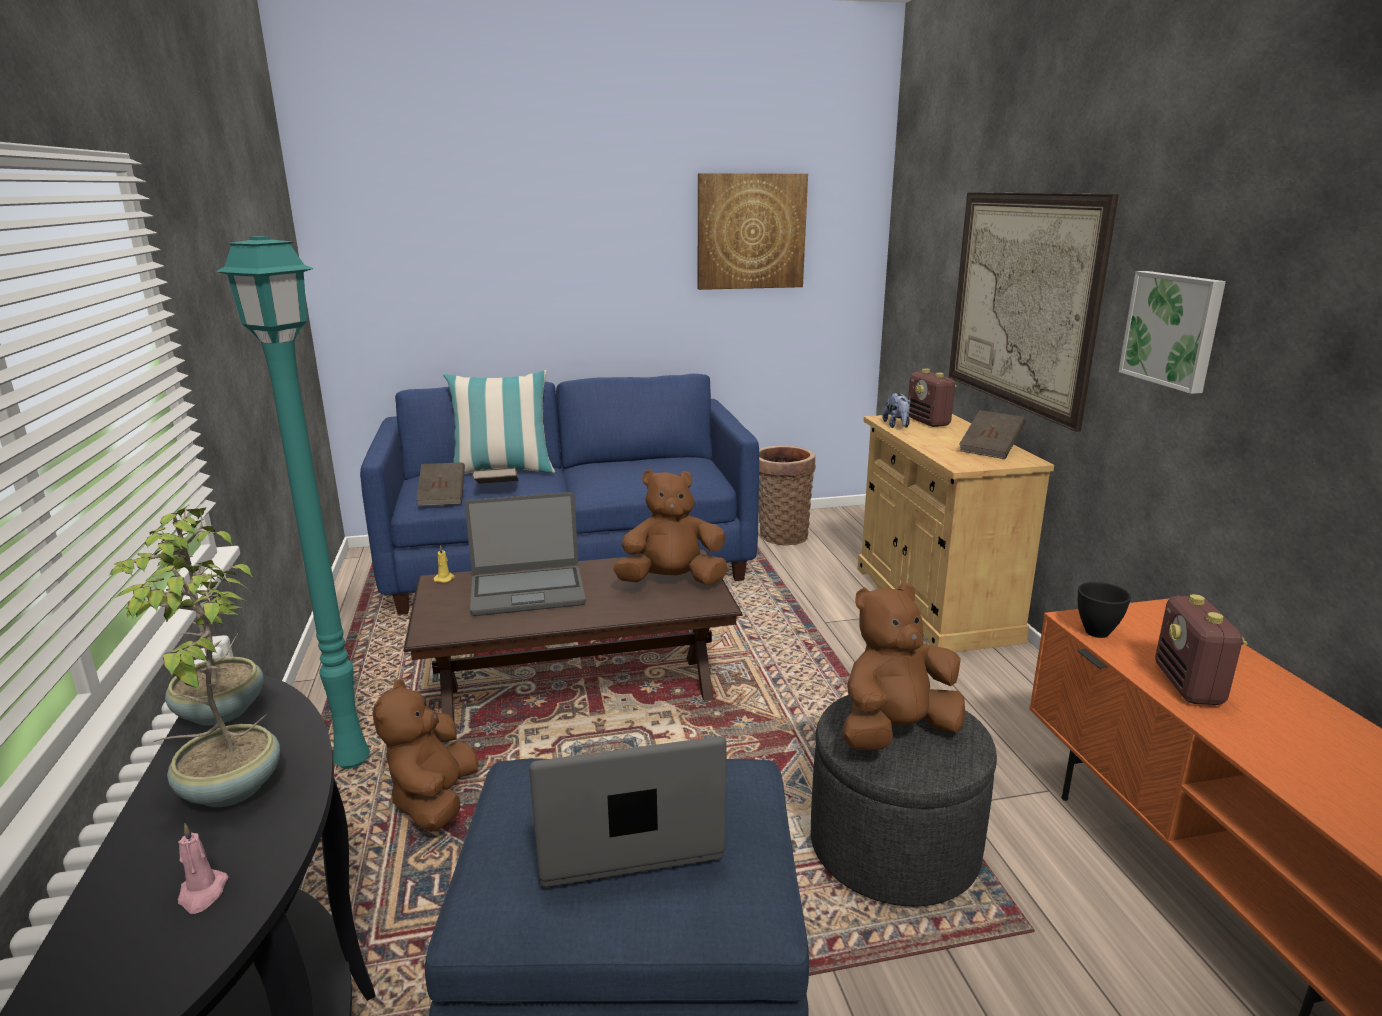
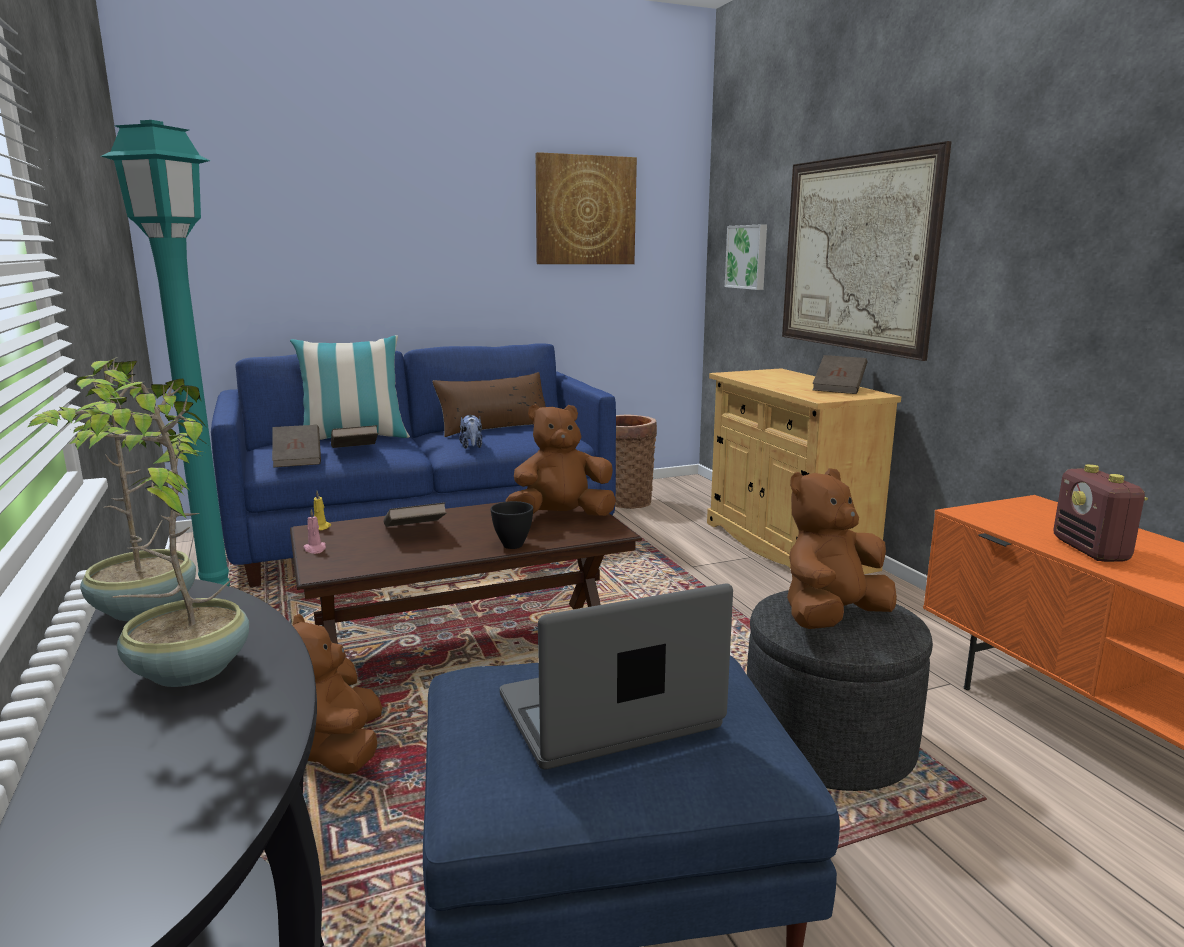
camera: 10 degrees left, 5 degrees down
pink candle [178,824,228,914] -> pink candle moved to [303,509,326,554]
laptop [465,492,586,616] -> brown book [384,502,447,527]
plush toy [882,393,911,428] -> plush toy moved to [459,415,482,449]
radio [908,368,957,427] -> none
black bowl [1078,582,1131,638] -> black bowl moved to [490,501,533,549]
picture [1119,271,1226,394] -> picture moved to [725,225,767,290]
none -> brown pillow [432,372,546,437]

